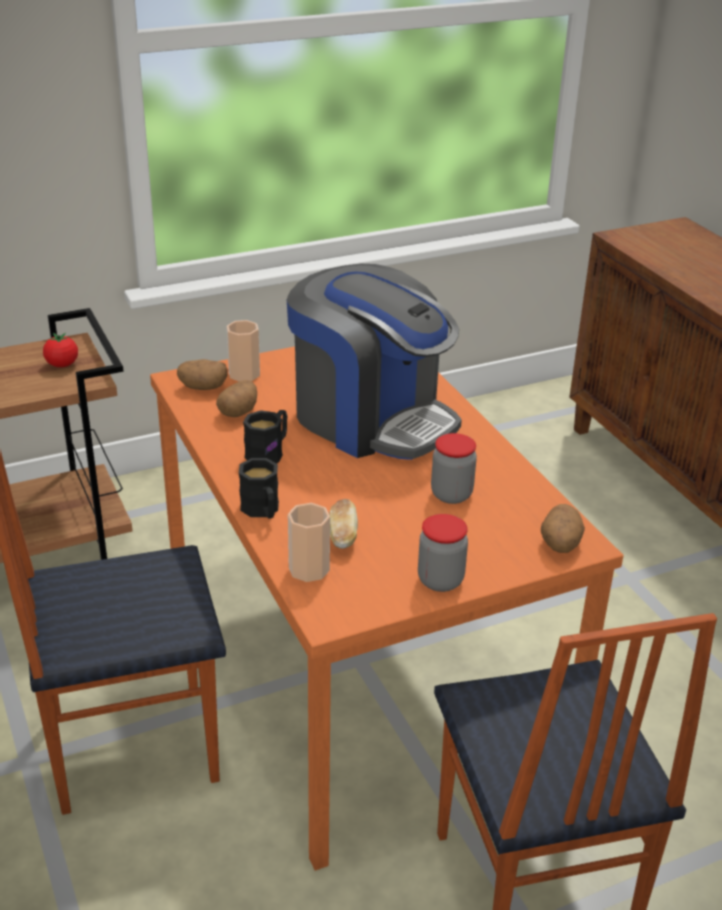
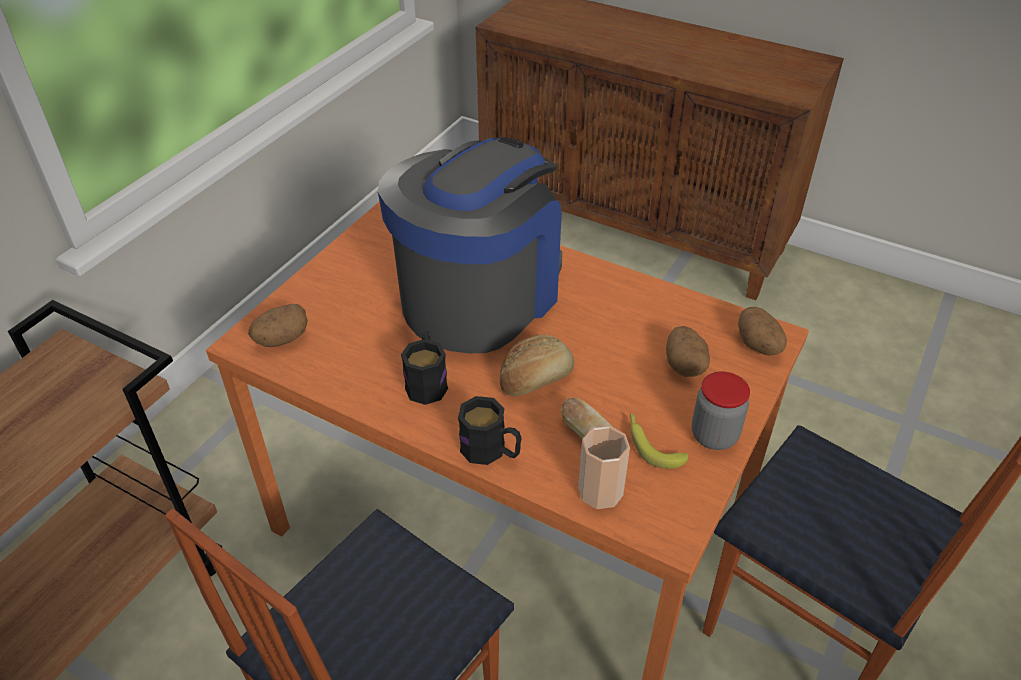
camera: 35 degrees left, 10 degrees up
tomato [43,333,78,367] -> none
potato [216,380,257,417] -> potato moved to [666,326,710,377]
cup [227,320,260,381] -> none
coffee machine [287,264,462,460] -> coffee machine turned 60 degrees counterclockwise [378,137,562,353]
jar [431,433,477,504] -> none
none -> bread [500,335,574,396]
none -> banana [630,413,688,469]

